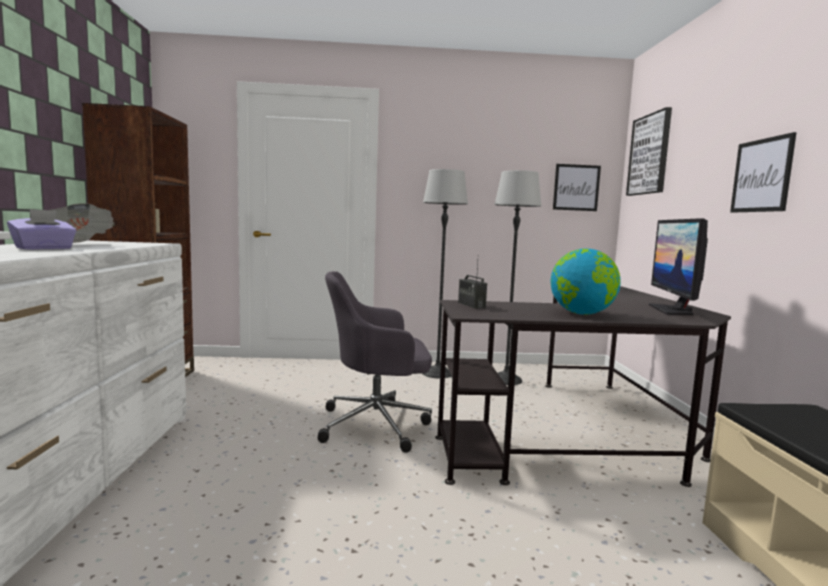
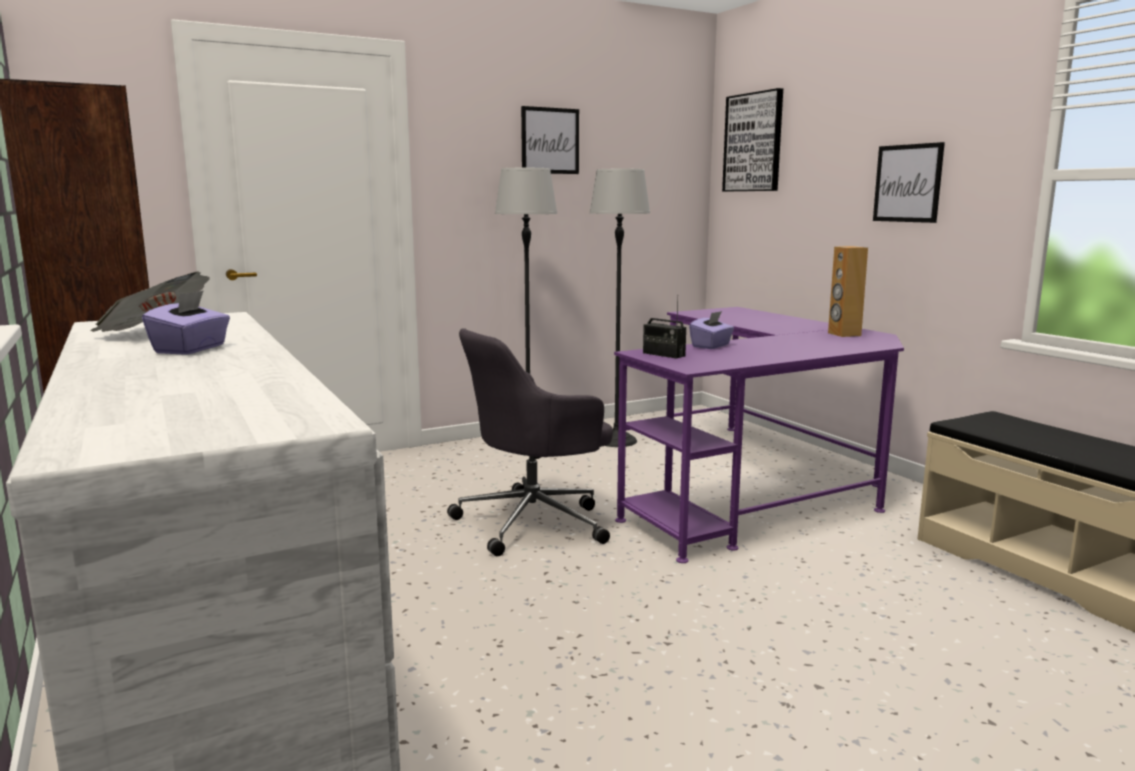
camera: 25 degrees left, 5 degrees up
black desk [435,286,731,487] -> purple desk [614,307,904,563]
globe [550,248,620,315] -> none
picture [553,164,601,211] -> picture moved to [521,106,579,174]
monitor [649,218,708,315] -> brown speaker [828,246,868,337]
none -> purple tissue box [689,311,734,349]

